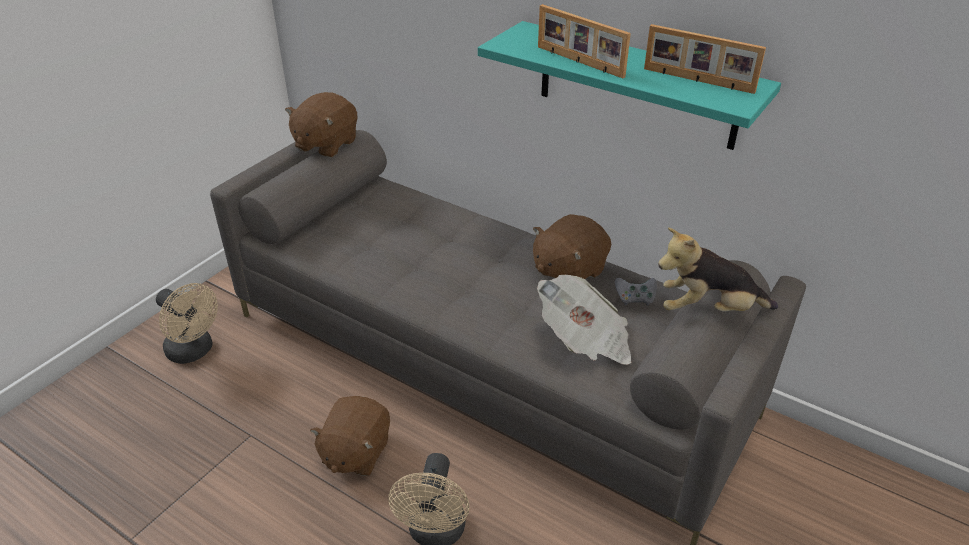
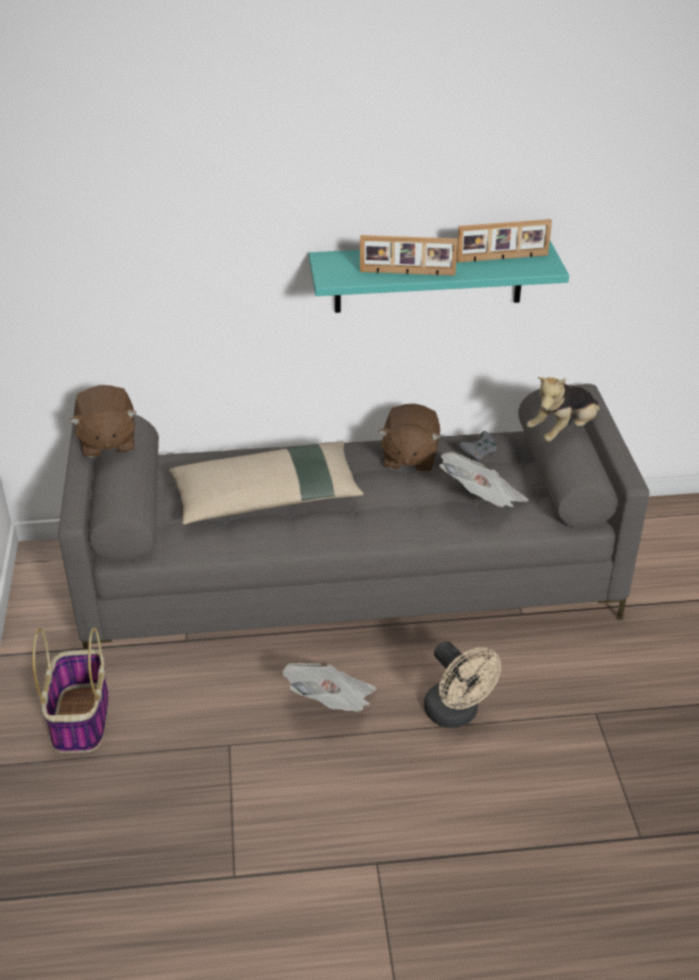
camera: 40 degrees left, 0 degrees up
beige fan [156,283,218,364] -> basket [32,627,109,753]
brown plush toy [310,396,390,476] -> newspaper [282,663,376,712]
none -> beige pillow [169,441,364,525]

